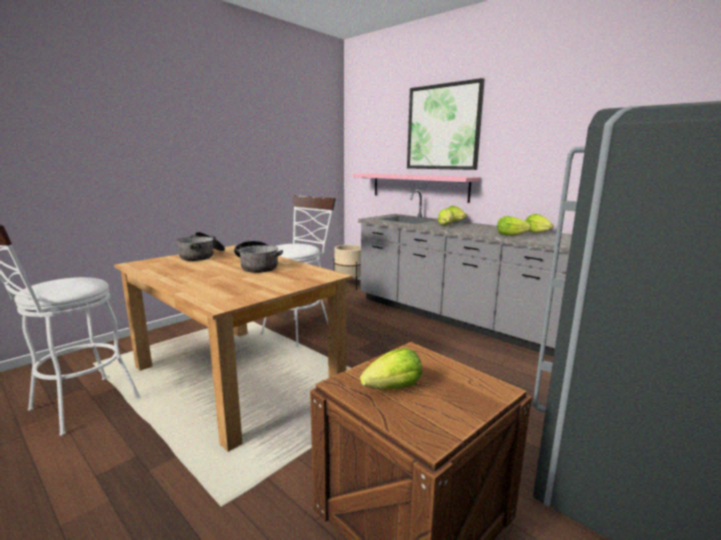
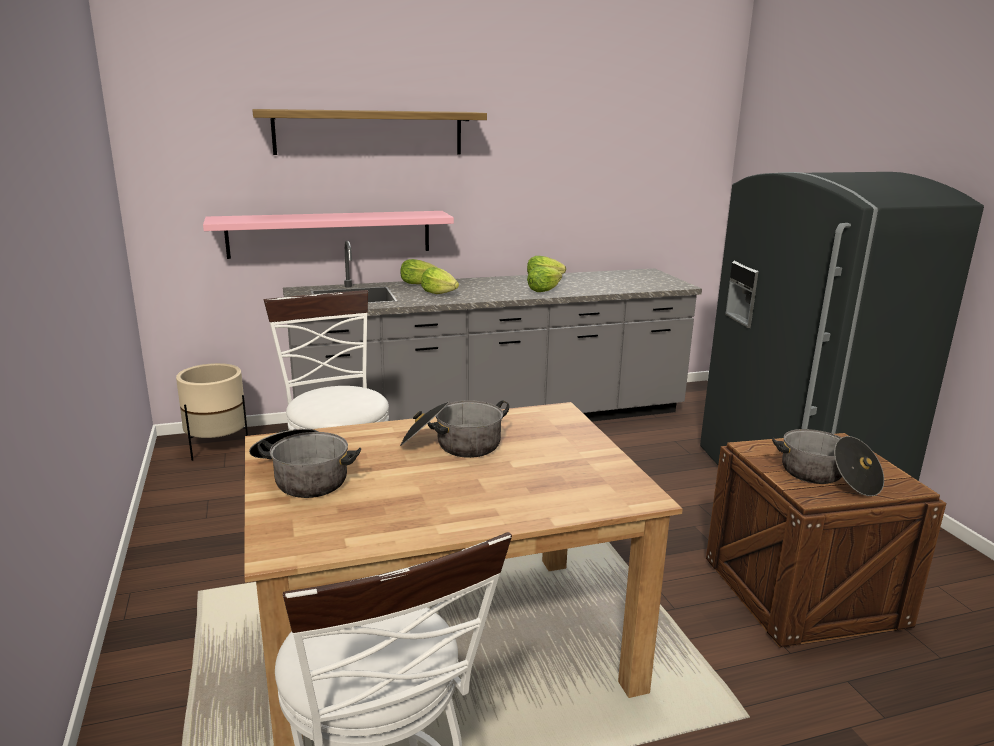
camera: 60 degrees left, 5 degrees up
lettuce [360,348,422,390] -> cooking pot [772,429,884,496]
picture [407,78,485,170] -> shelf [252,109,487,155]

